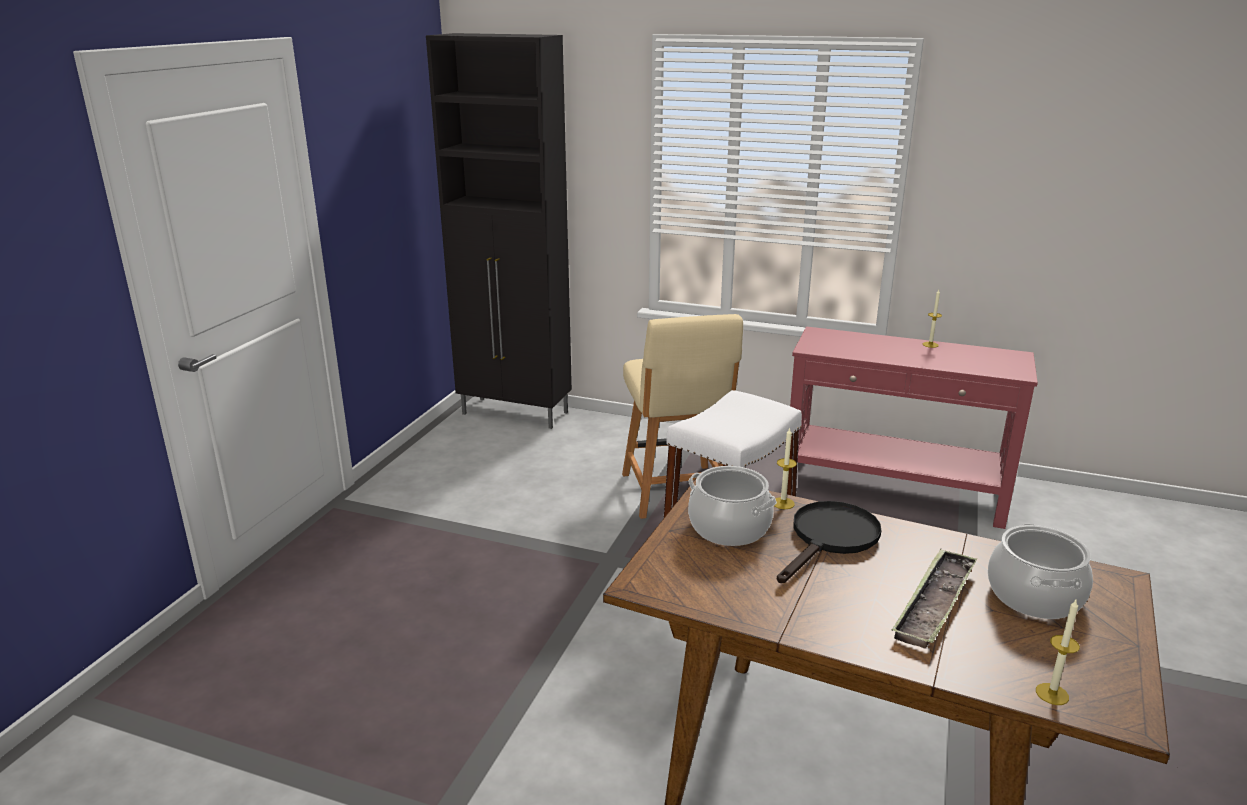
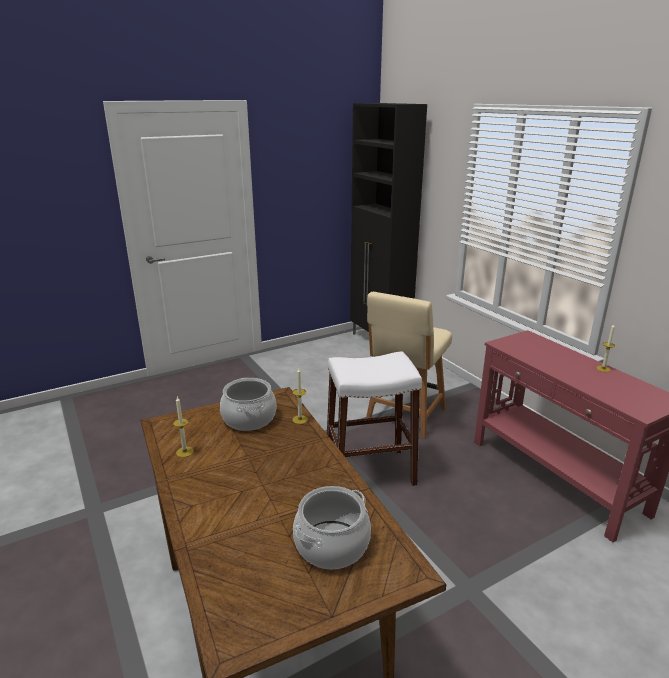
camera: 40 degrees right, 0 degrees up
black frying pan [777,501,881,583] -> none
tray [891,550,977,649] -> none
candle [1036,600,1080,705] -> candle moved to [173,397,194,457]

